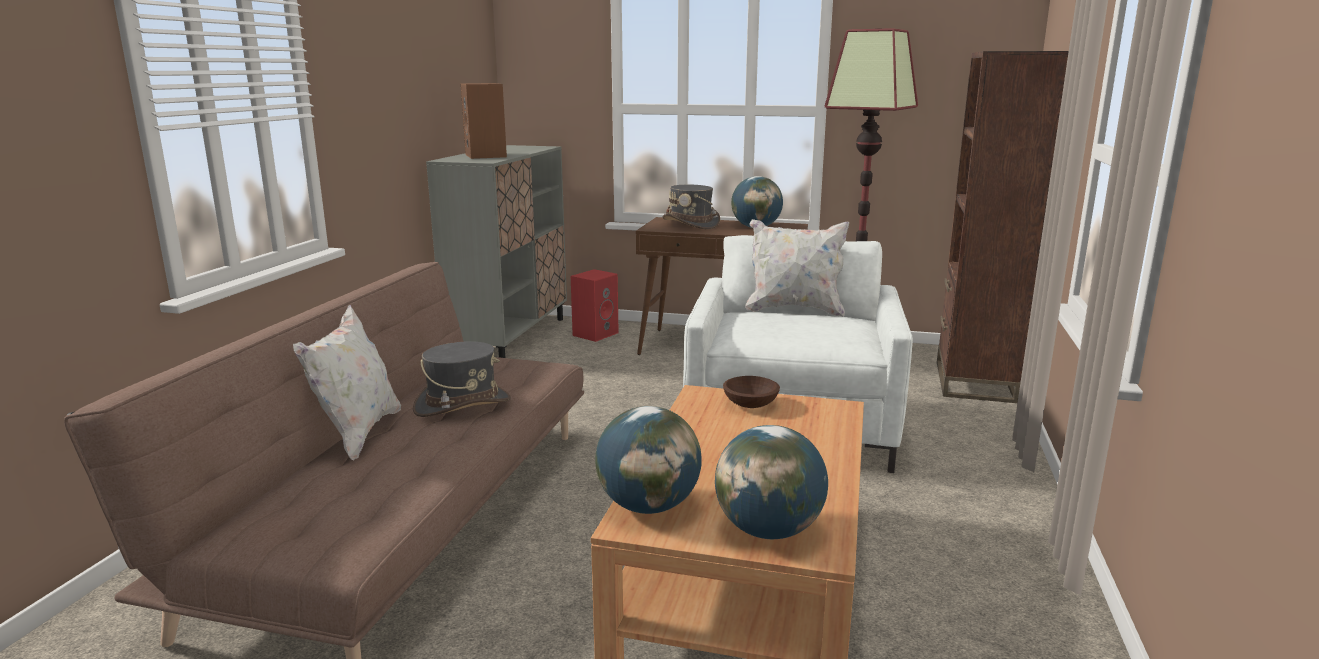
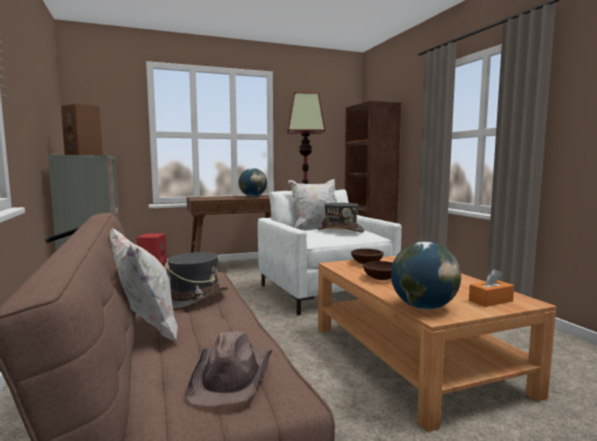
camera: 35 degrees left, 10 degrees down
grey hat [662,185,720,229] -> grey hat moved to [318,203,364,233]
globe [715,425,828,539] -> orange tissue box [469,269,514,307]
none -> brown hat [185,332,273,407]
none -> brown bowl [363,261,393,280]

